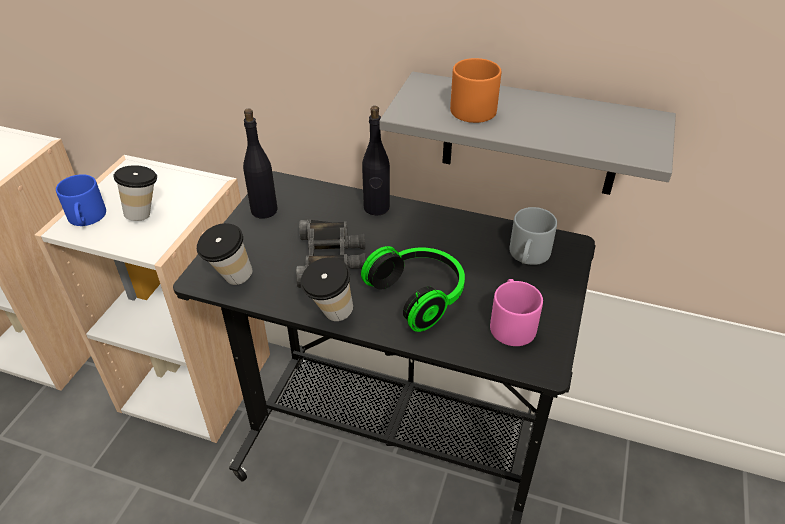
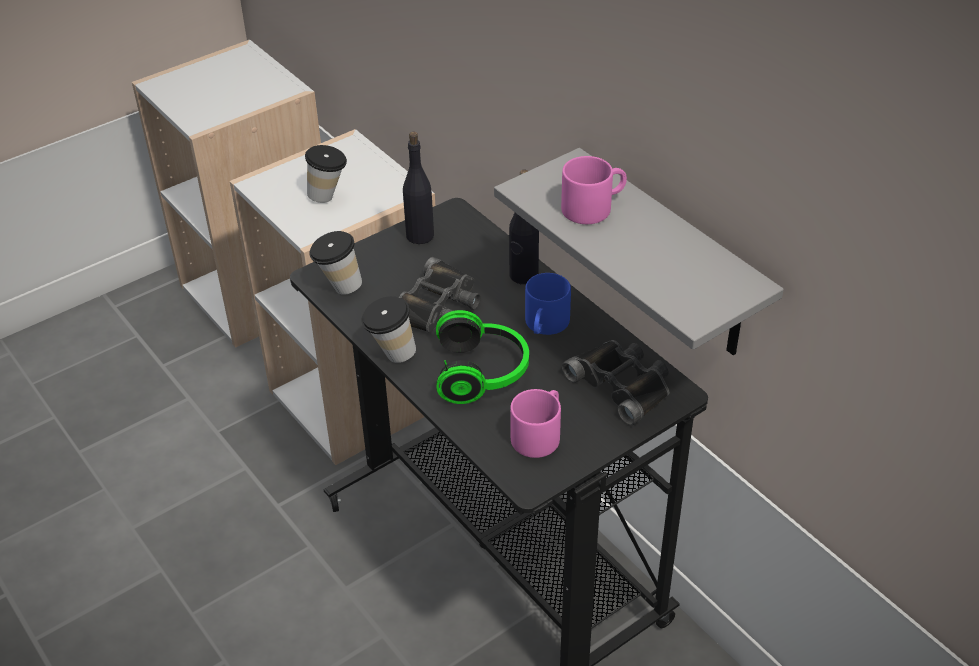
camera: 35 degrees right, 0 degrees up
blue mug [56,174,106,226] -> blue mug moved to [525,273,571,335]
orange mug [450,58,501,123] -> pink mug [561,156,627,224]
grey mug [510,207,557,265] -> black binoculars [562,340,669,425]

